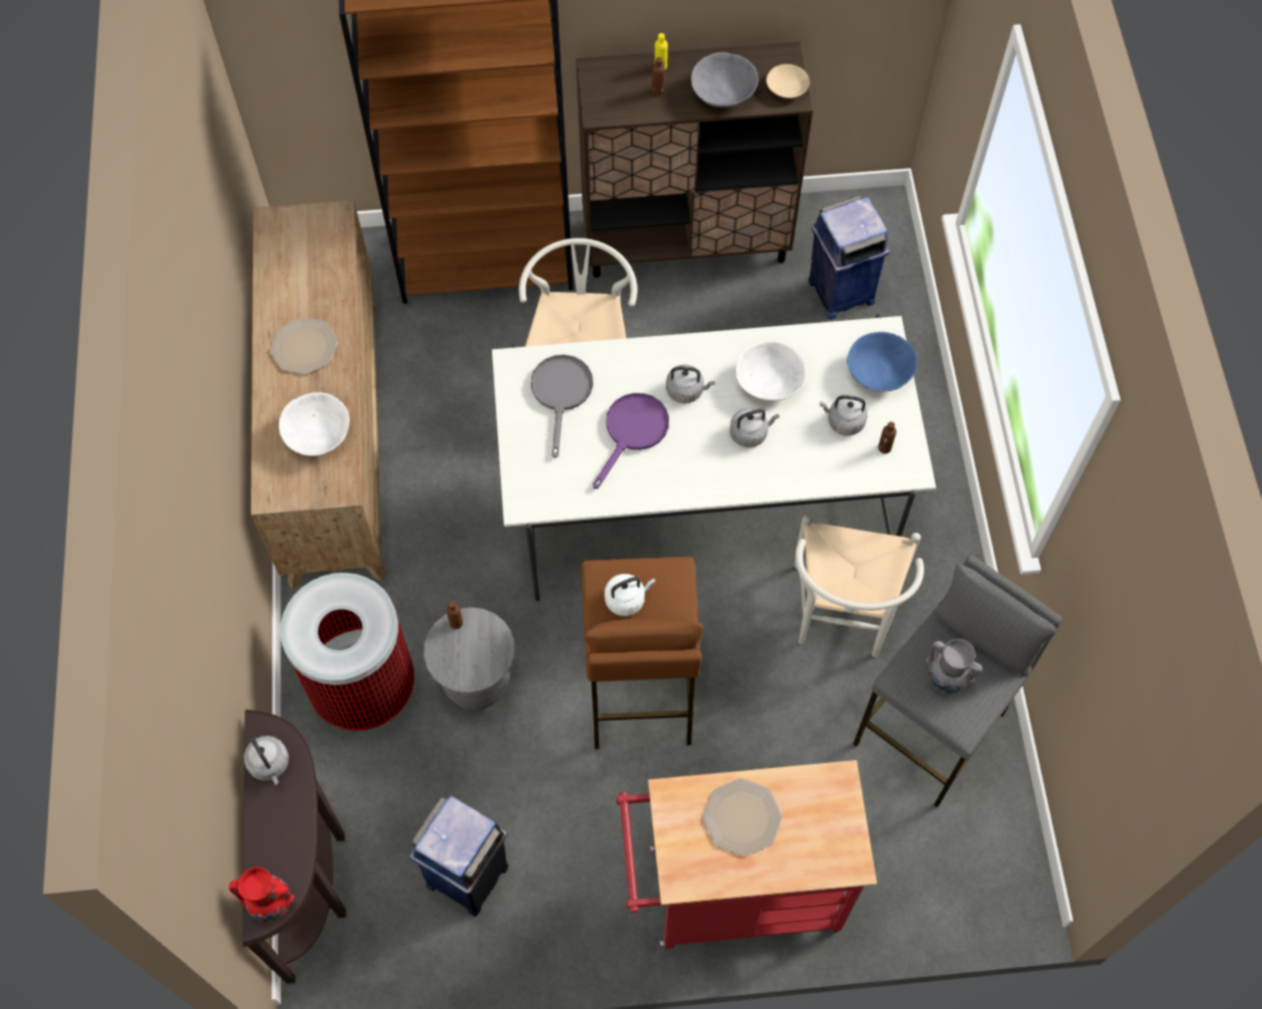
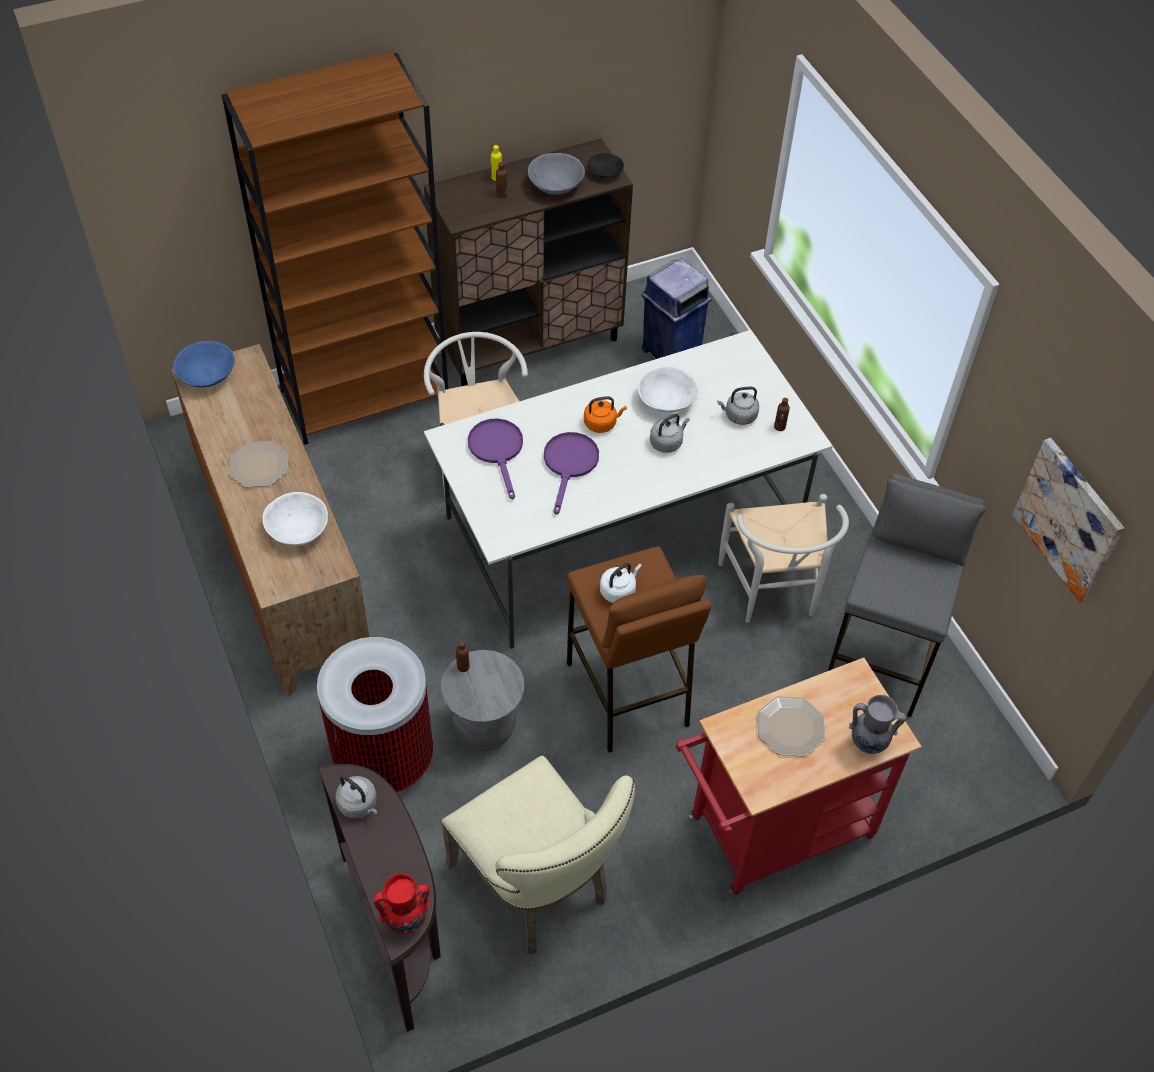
camera: 20 degrees left, 10 degrees down
blue trash can [410,796,508,917] -> beige chair [442,756,635,954]
grey frying pan [531,355,593,458] -> purple frying pan [468,418,523,500]
grey kettle [666,365,715,404] -> orange kettle [584,396,627,433]
beige bowl [766,64,810,98] -> black bowl [588,153,624,178]
blue bowl [847,332,917,392] -> blue bowl moved to [173,341,235,387]
grey vase [926,639,983,694] -> grey vase moved to [849,695,906,754]
none -> picture [1013,438,1124,602]

